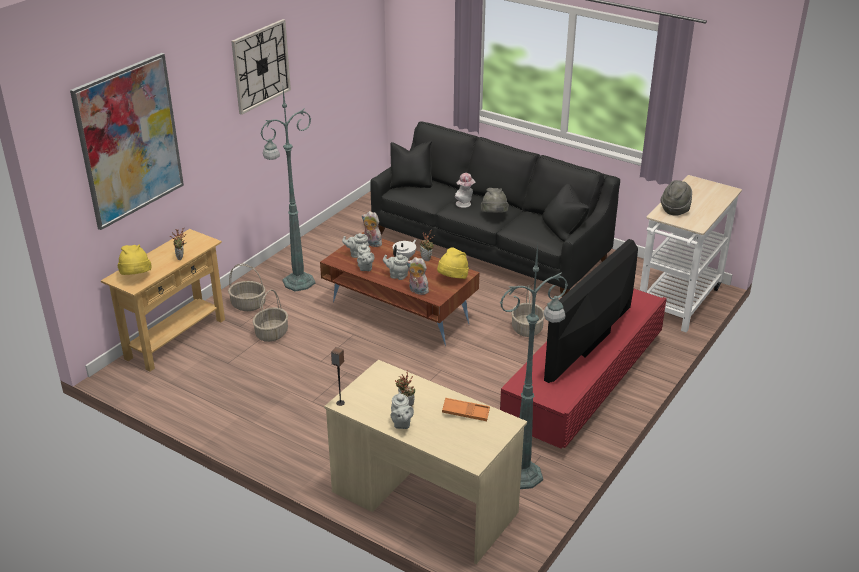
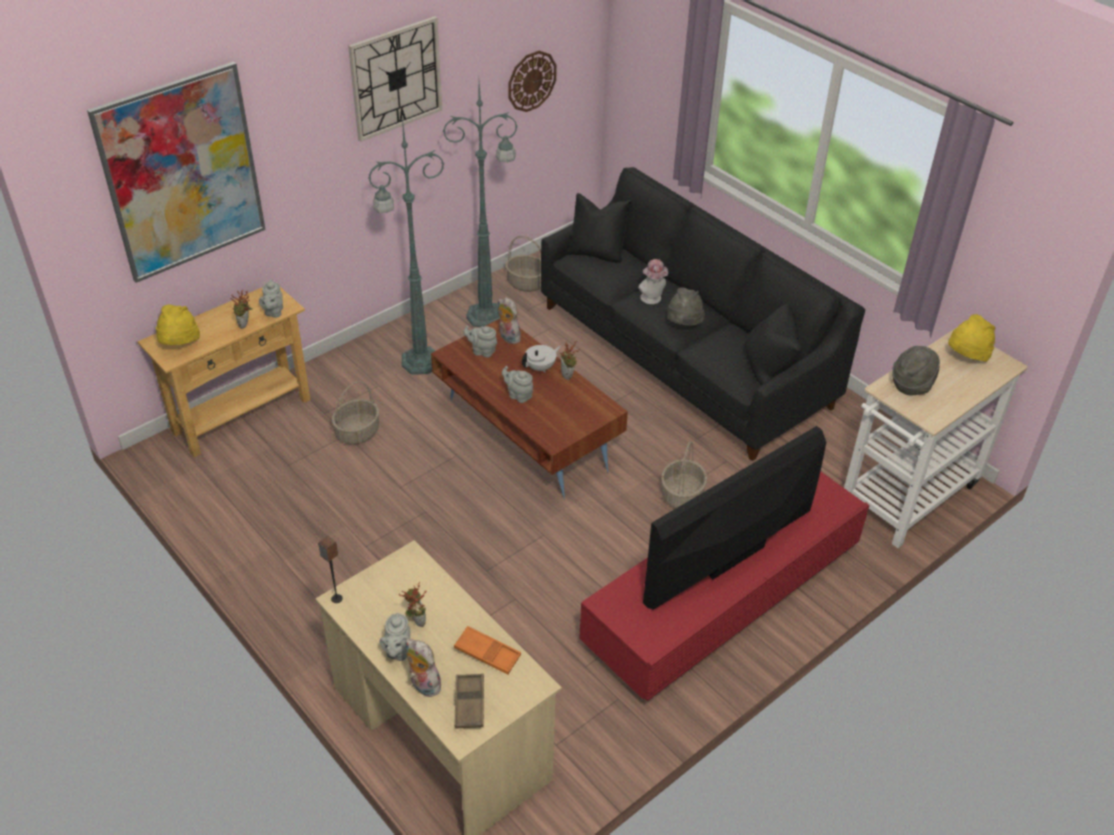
camera: 15 degrees right, 10 degrees up
basket [228,264,266,311] -> basket moved to [505,236,541,292]
grey teapot [357,243,374,271] -> grey teapot moved to [259,279,283,318]
plush toy [406,257,429,295] -> plush toy moved to [405,639,441,697]
yellow hat [437,248,469,279] -> yellow hat moved to [948,314,995,362]
green floor lamp [500,244,568,489] -> green floor lamp moved to [443,83,518,327]
none -> brown tray [454,673,484,728]
none -> wall clock [508,51,557,112]

